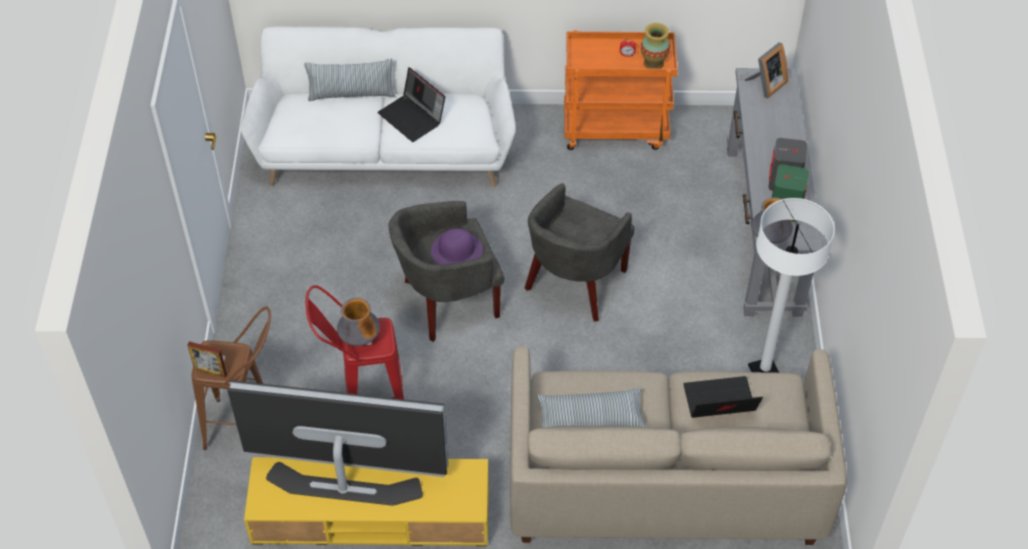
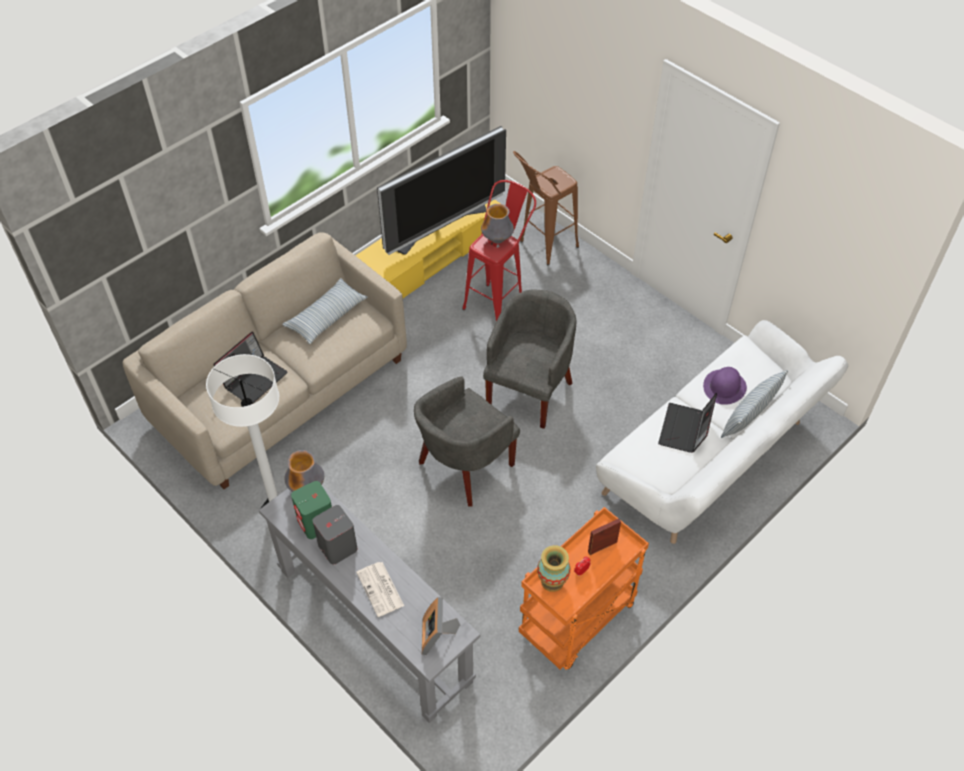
camera: 135 degrees right, 0 degrees up
picture frame [187,341,227,378] -> picture frame moved to [588,518,621,555]
laptop [377,67,445,142] -> laptop turned 75 degrees counterclockwise [658,393,717,453]
purple hat [431,228,483,265] -> purple hat moved to [703,367,747,405]
grey armchair [525,183,634,322] -> grey armchair turned 120 degrees counterclockwise [414,376,520,506]
none -> newspaper [356,562,404,617]

